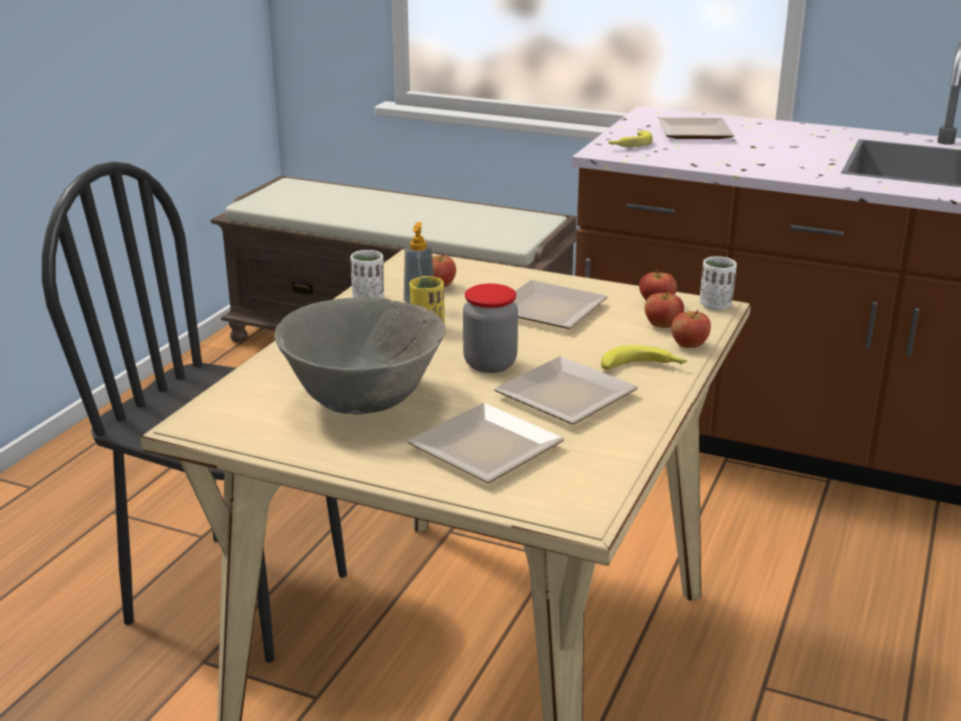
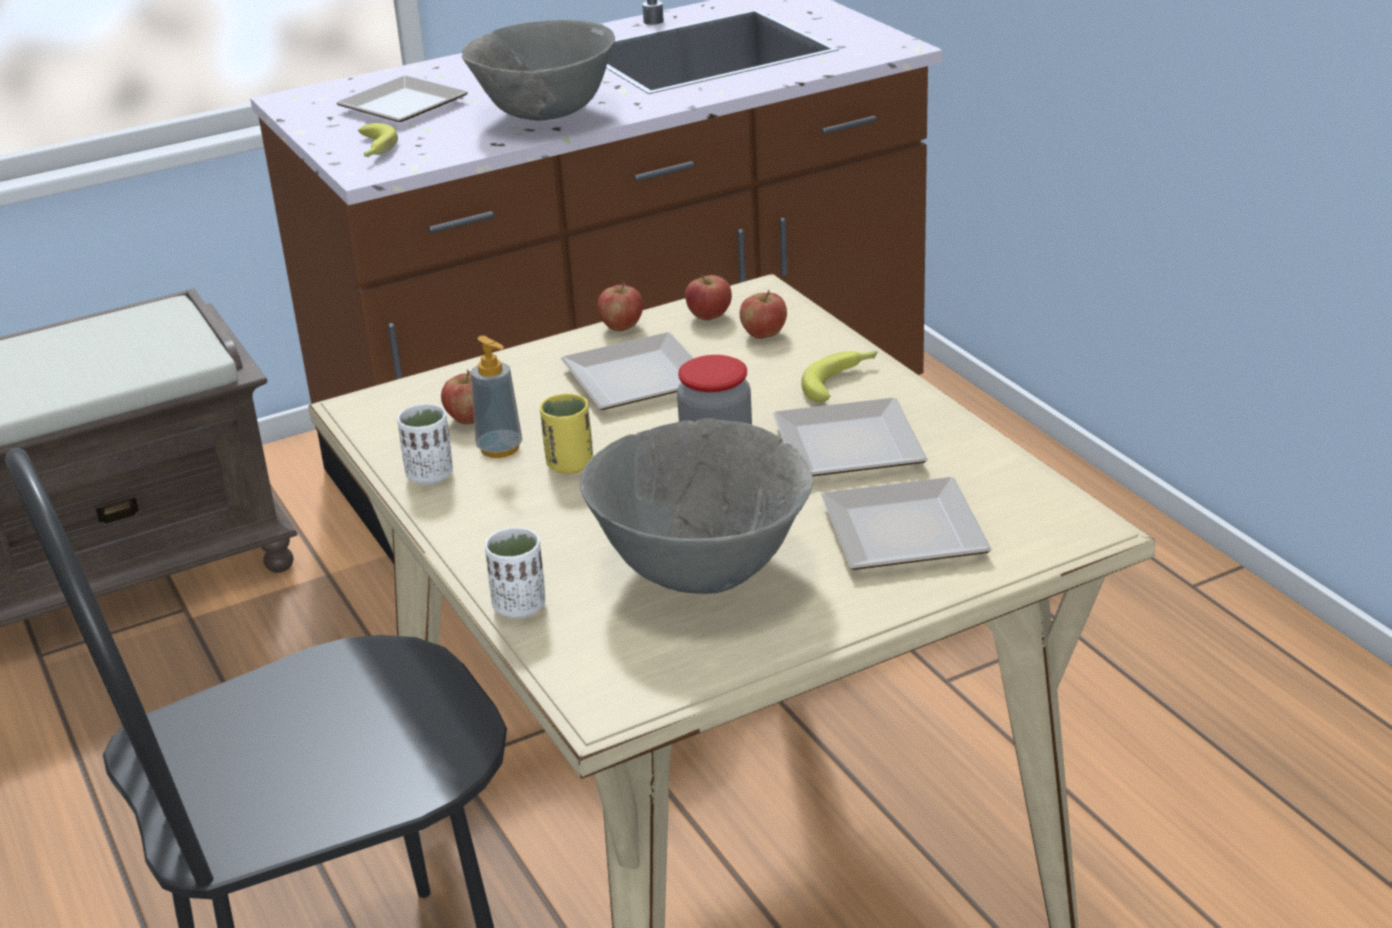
camera: 50 degrees left, 5 degrees up
apple [671,309,711,348] -> apple moved to [597,281,643,331]
white cup [700,256,737,310] -> white cup moved to [485,527,545,619]
none -> grey bowl [462,20,615,121]

